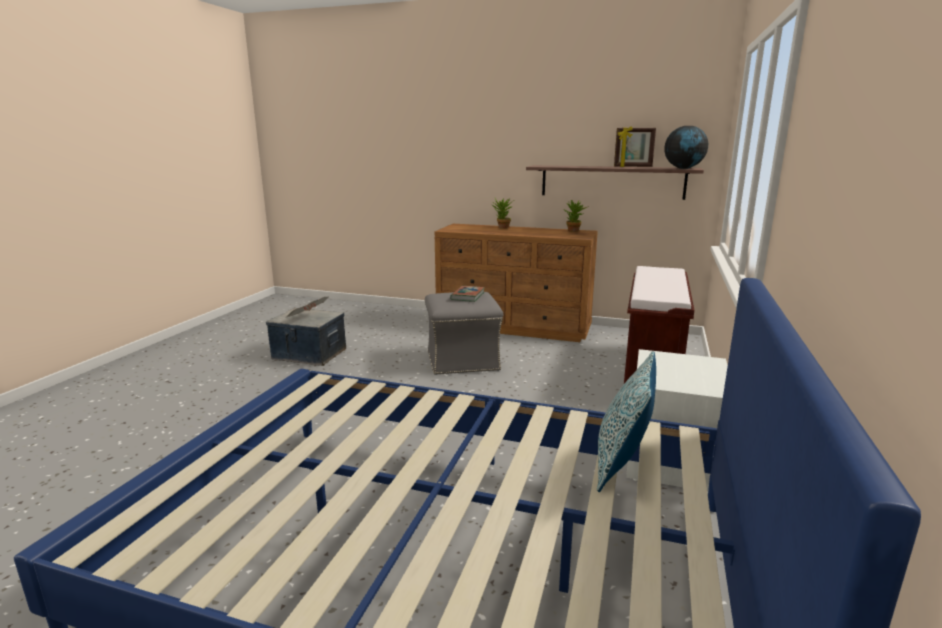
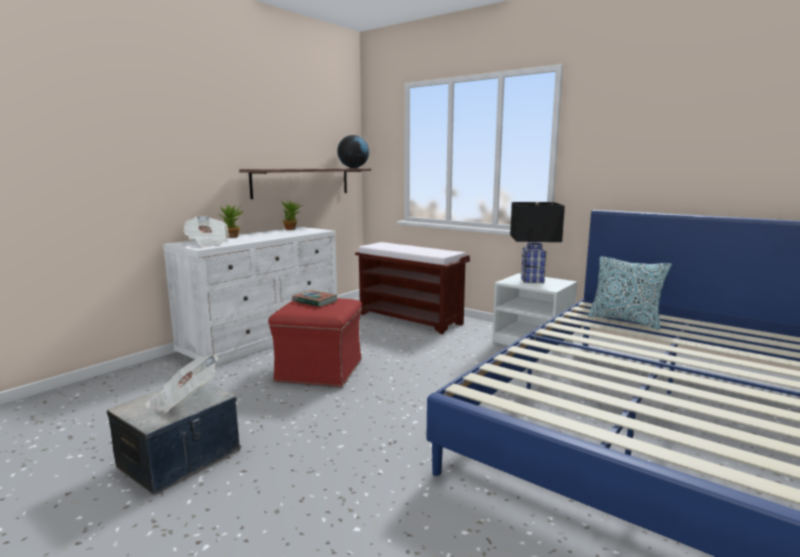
camera: 70 degrees left, 5 degrees down
grey ottoman [425,292,503,375] -> red ottoman [268,298,362,388]
brown dresser [435,224,598,342] -> white dresser [163,227,337,366]
picture frame [614,126,656,167] -> none
none -> newspaper [183,216,229,247]
none -> black table lamp [510,202,565,283]

